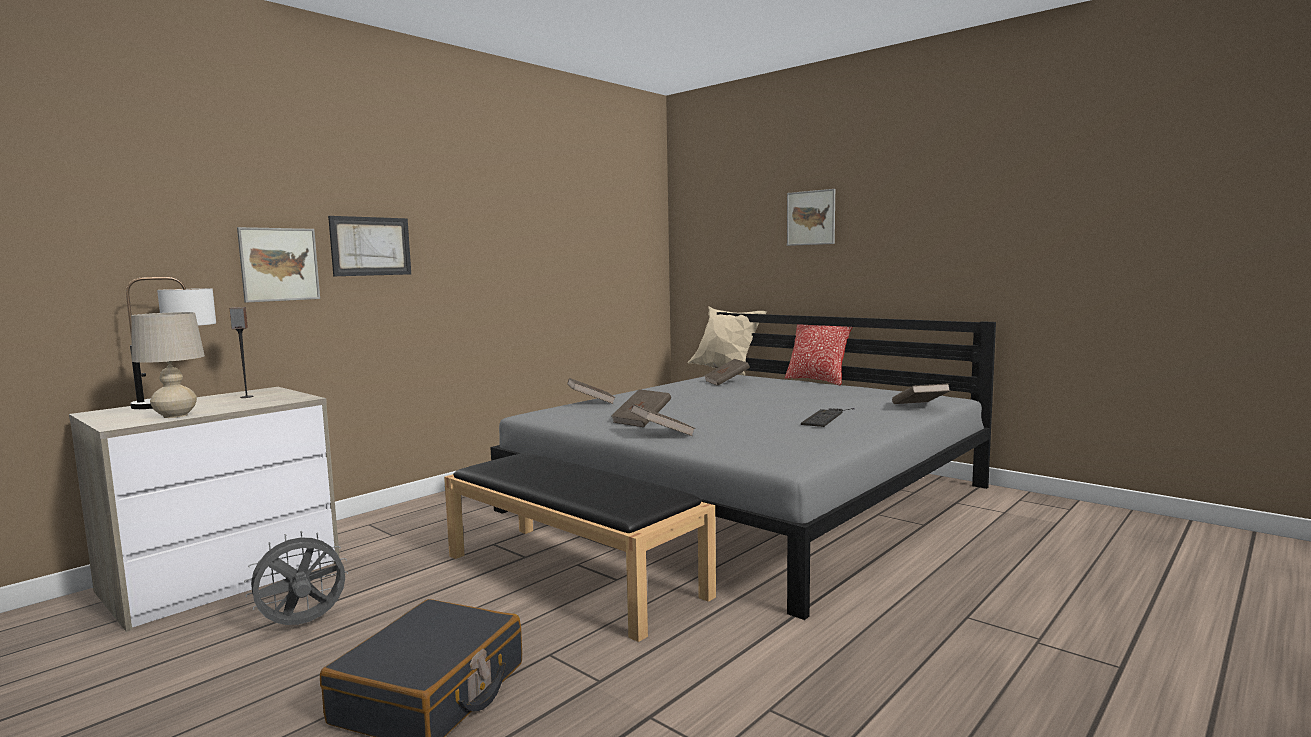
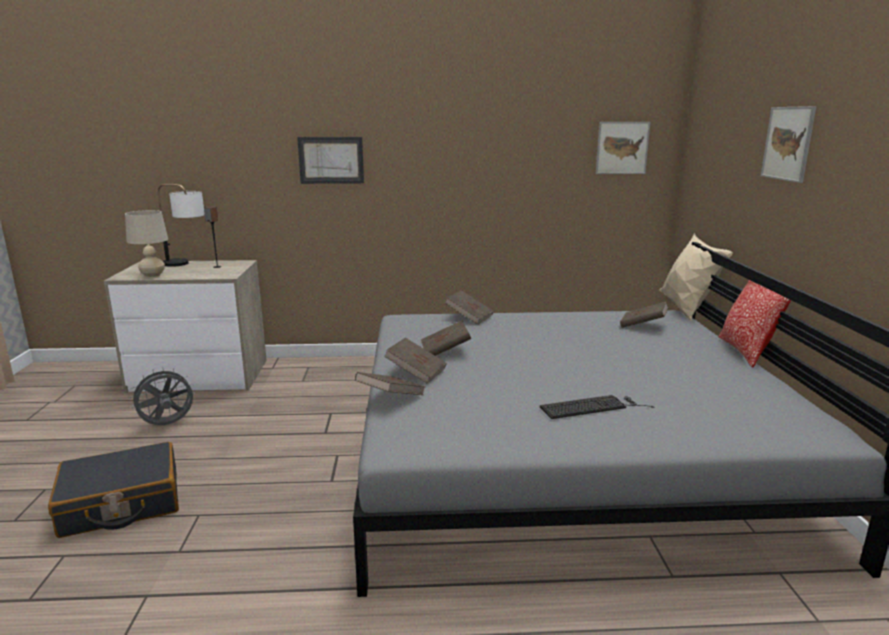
camera: 45 degrees right, 10 degrees up
picture [237,227,320,303] -> picture moved to [596,122,651,174]
grey fan [244,531,348,625] -> grey fan turned 45 degrees counterclockwise [129,367,195,425]
black bench [444,453,716,642] -> none
brown book [892,383,950,404] -> brown book moved to [355,372,425,395]

